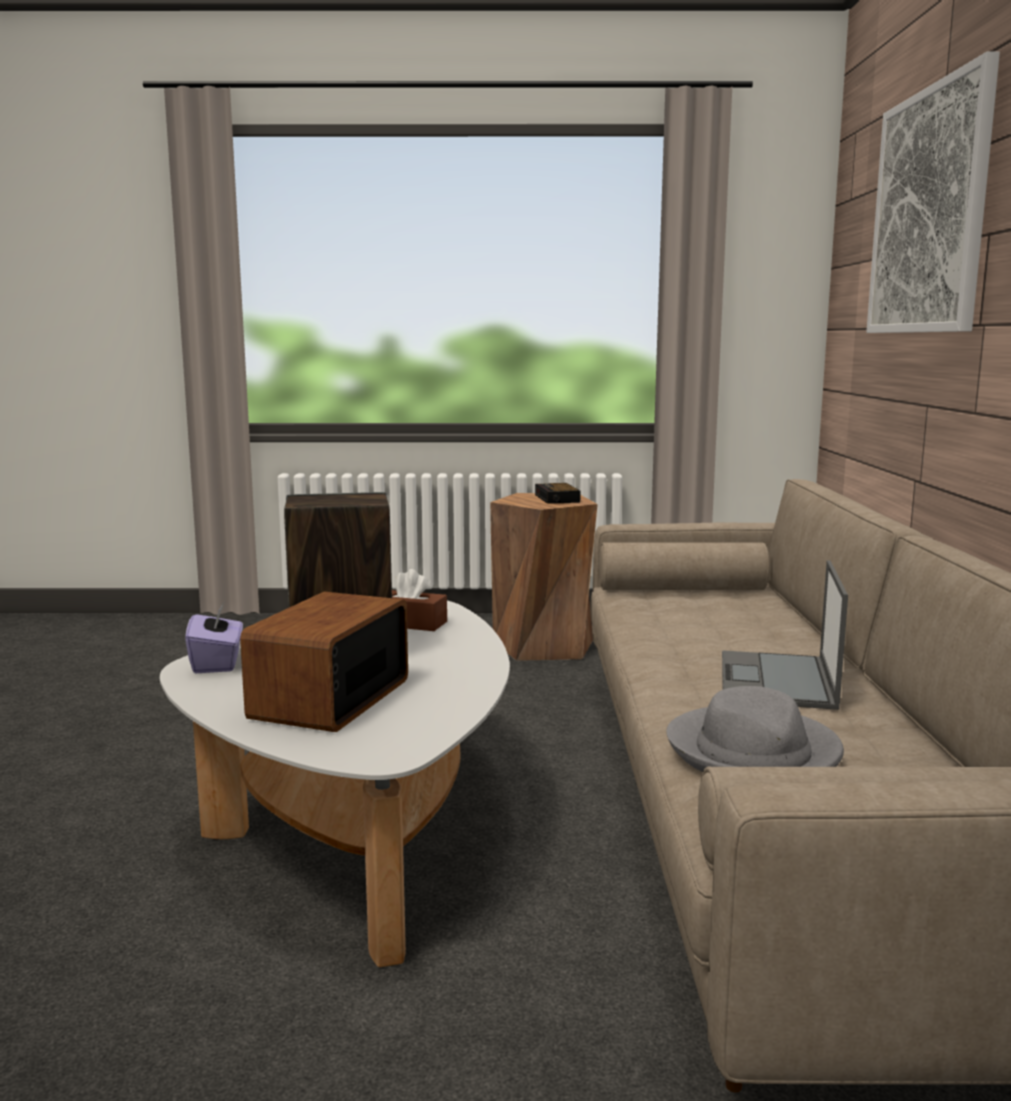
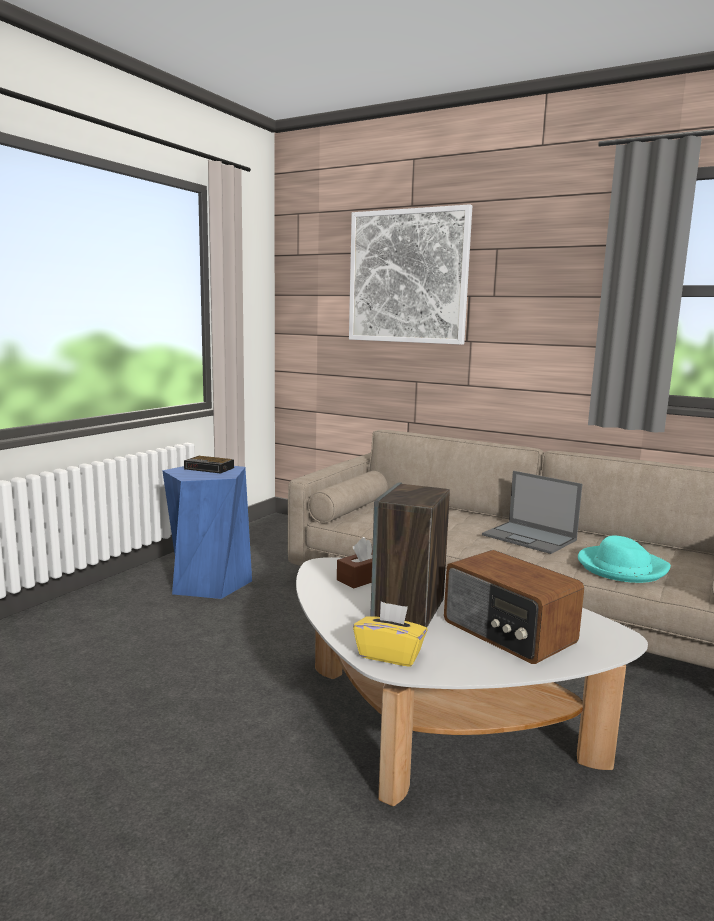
camera: 60 degrees left, 0 degrees up
purple tissue box [185,601,243,673] -> yellow tissue box [353,601,427,667]
brown stool [490,493,598,661] -> blue stool [162,466,252,599]
grey hat [666,686,844,772] -> turquoise hat [578,536,671,583]

